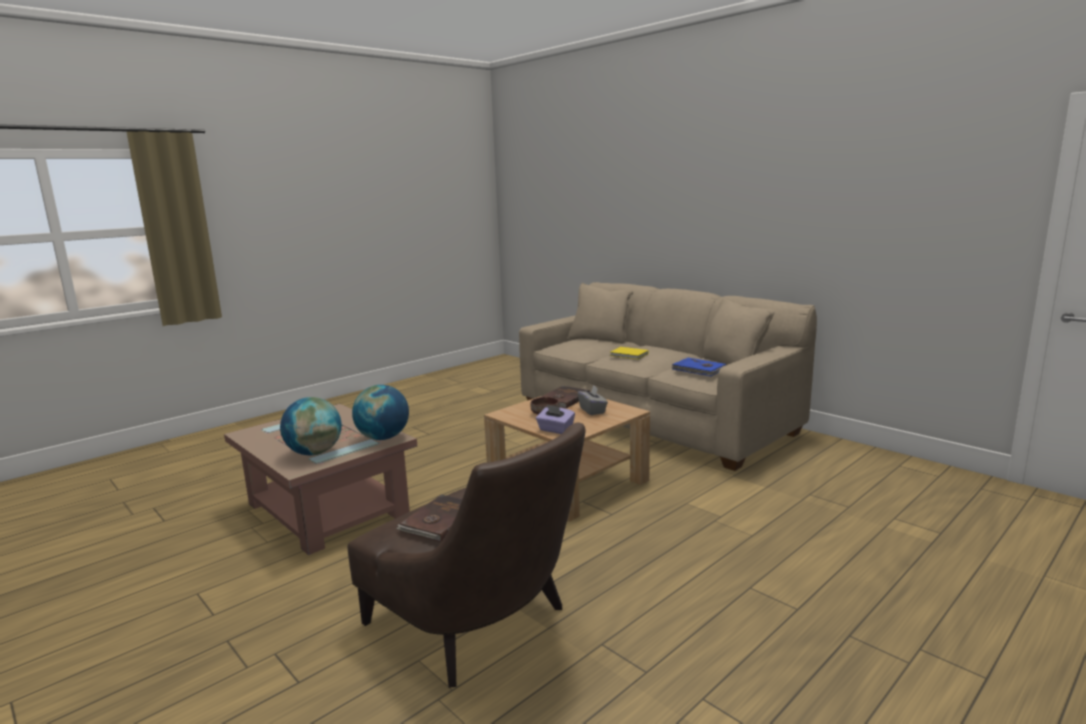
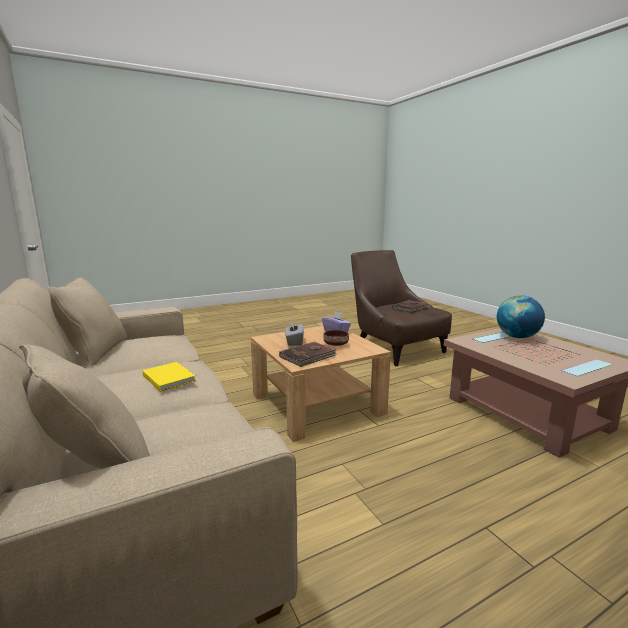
camera: 165 degrees left, 0 degrees up
globe [352,385,409,440] -> none
blue book [672,358,726,376] -> none

